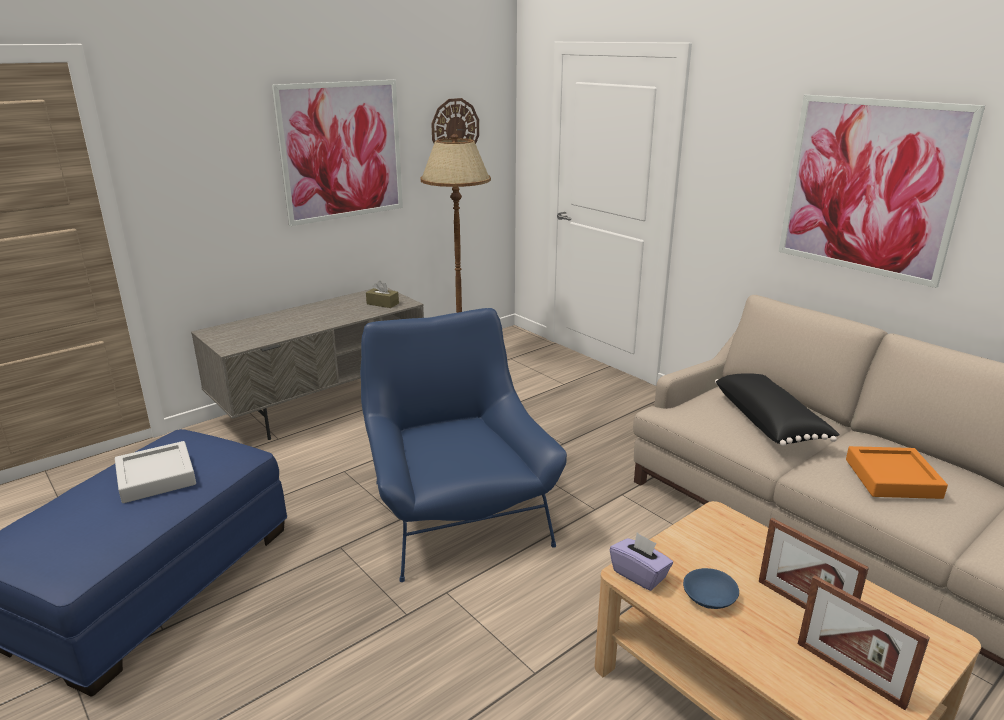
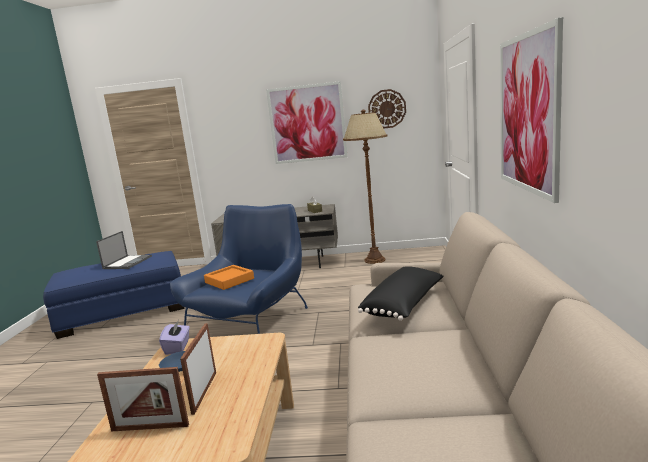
camera: 45 degrees right, 10 degrees down
grey tray [115,441,196,503] -> laptop [96,231,152,269]
picture frame [798,575,930,710] -> picture frame turned 90 degrees counterclockwise [97,367,189,432]
orange tray [846,446,948,499] -> orange tray moved to [204,265,254,290]

